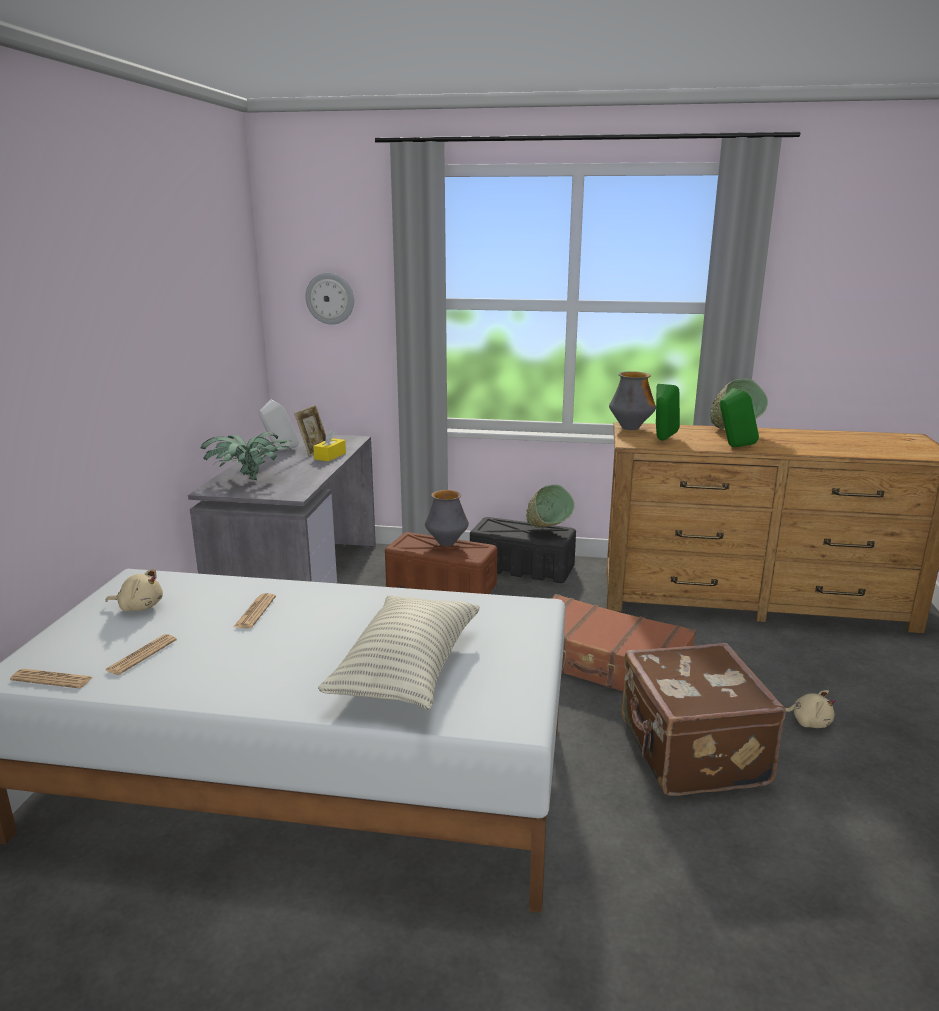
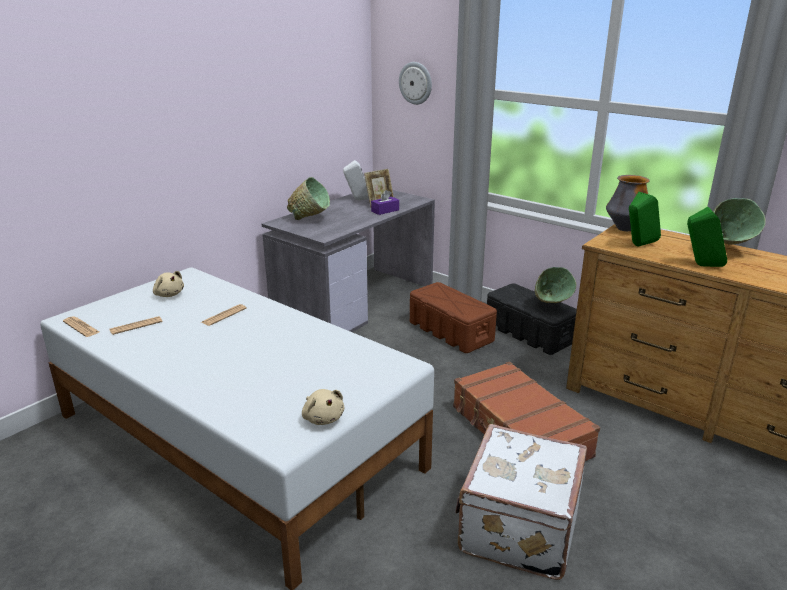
camera: 30 degrees right, 5 degrees up
potted plant [200,432,292,480] -> green bowl [287,177,330,220]
yellow tissue box [313,430,346,462] -> purple tissue box [371,190,399,215]
pillow [318,595,480,710] -> none
vase [425,490,469,546] -> none
brown suitcase [622,643,786,796] -> white suitcase [455,424,587,580]
beige plush toy [786,690,836,728] -> beige plush toy moved to [302,389,344,425]

